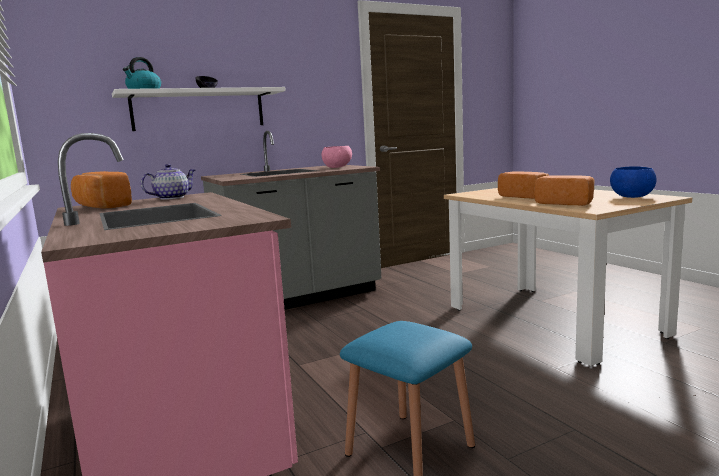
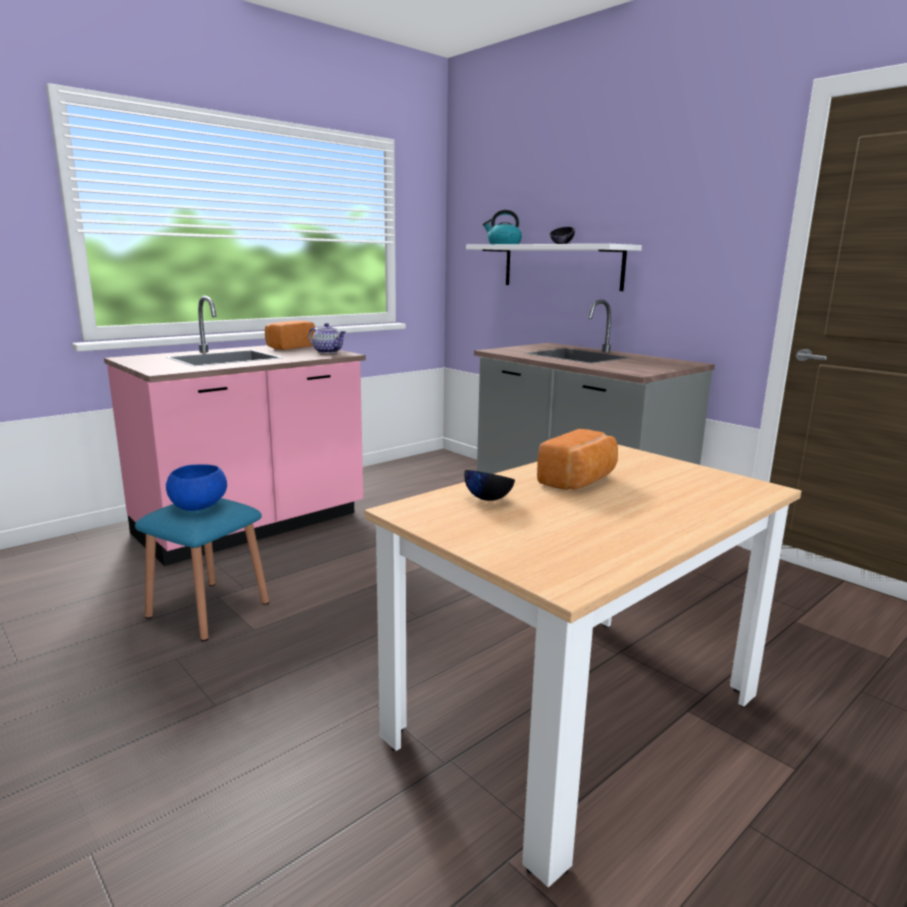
camera: 75 degrees right, 5 degrees up
pink bowl [321,146,352,168] -> none
bread [534,175,594,206] -> black bowl [464,470,515,501]
blue bowl [610,166,657,198] -> blue bowl moved to [166,465,227,511]

